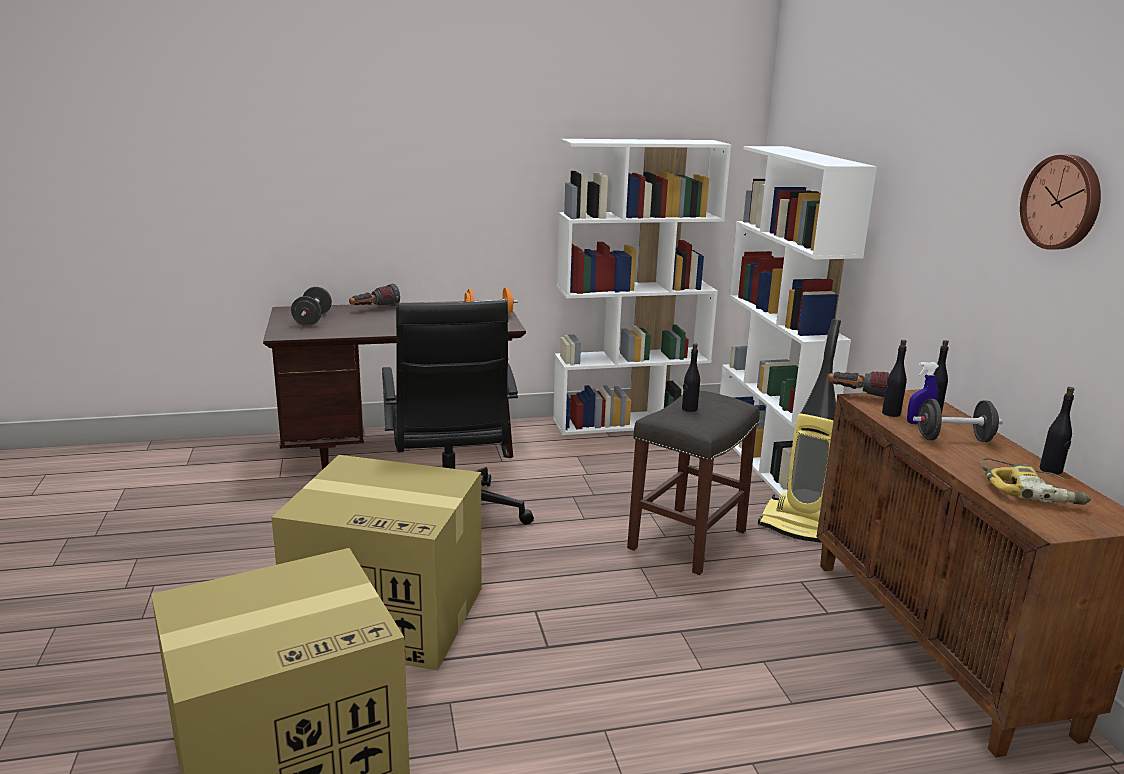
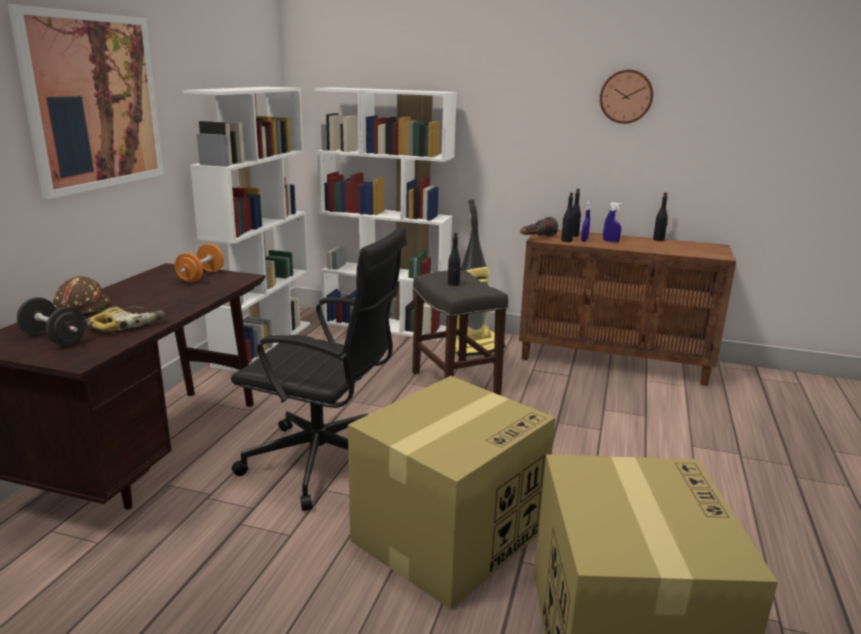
camera: 60 degrees left, 0 degrees up
flashlight [349,284,400,307] -> brown hard hat [52,276,110,316]
black dumbbell [913,399,1003,442] -> blue spray bottle [603,202,622,242]
power drill [979,458,1091,505] -> power drill moved to [82,306,165,331]
none -> picture [8,5,164,199]

